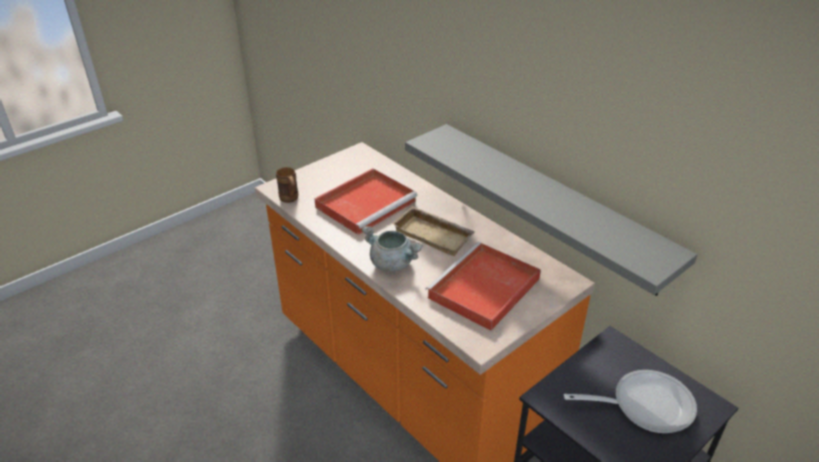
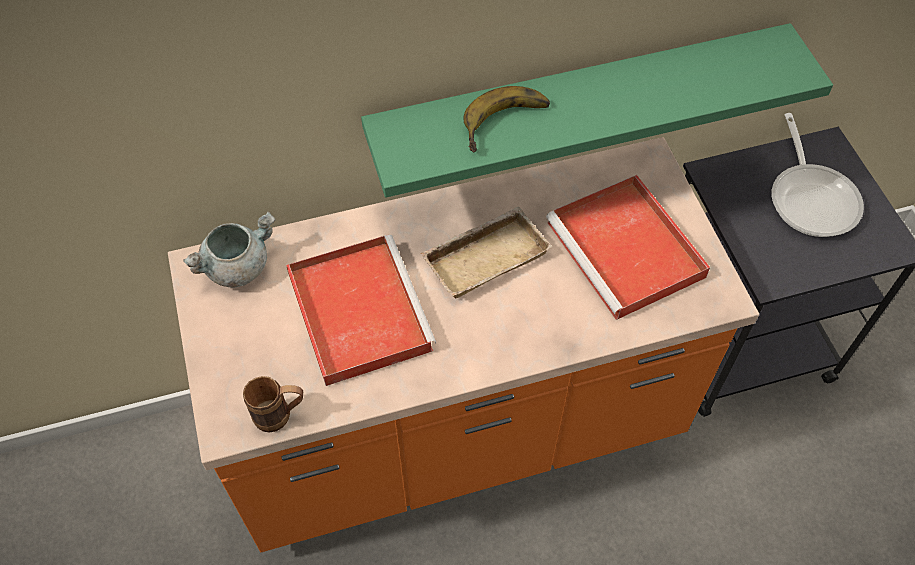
camera: 65 degrees left, 20 degrees up
grey cooking pot [362,226,423,272] -> grey cooking pot moved to [183,211,276,288]
grey shelf [405,124,697,296] -> green shelf [361,23,833,198]
frying pan [564,370,697,433] -> frying pan turned 150 degrees clockwise [771,113,864,237]
none -> banana [463,86,550,152]

